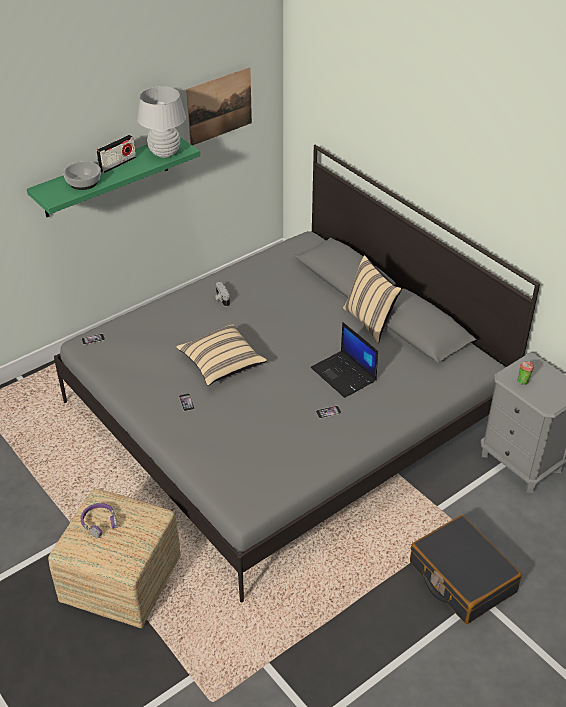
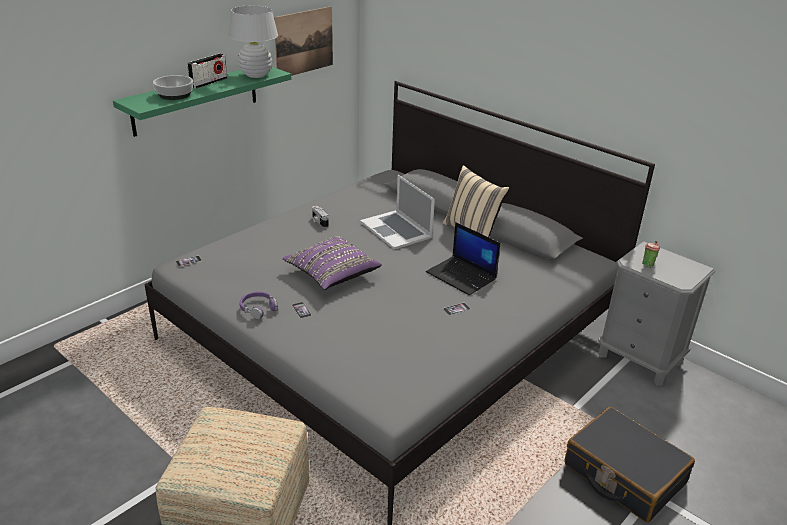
camera: 10 degrees left, 10 degrees down
purple headphones [81,503,118,538] -> purple headphones moved to [239,292,278,319]
beige pillow [176,324,267,386] -> purple pillow [282,236,382,290]
none -> laptop [360,175,435,250]

